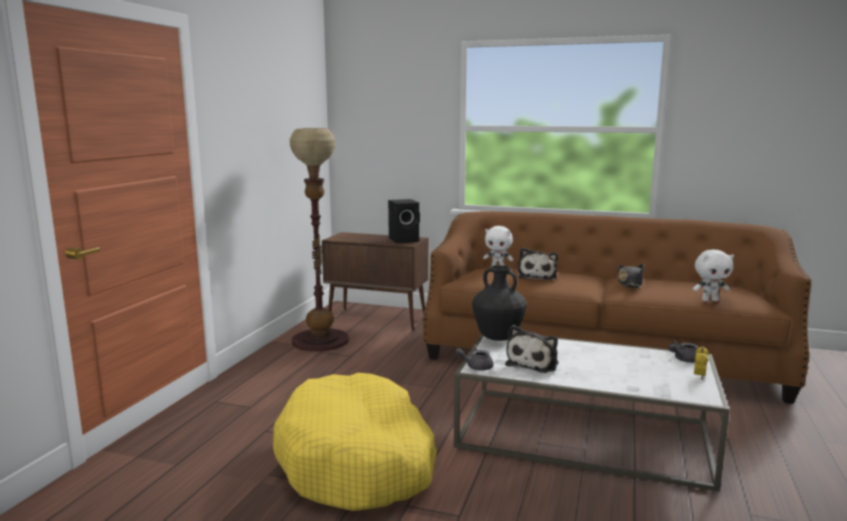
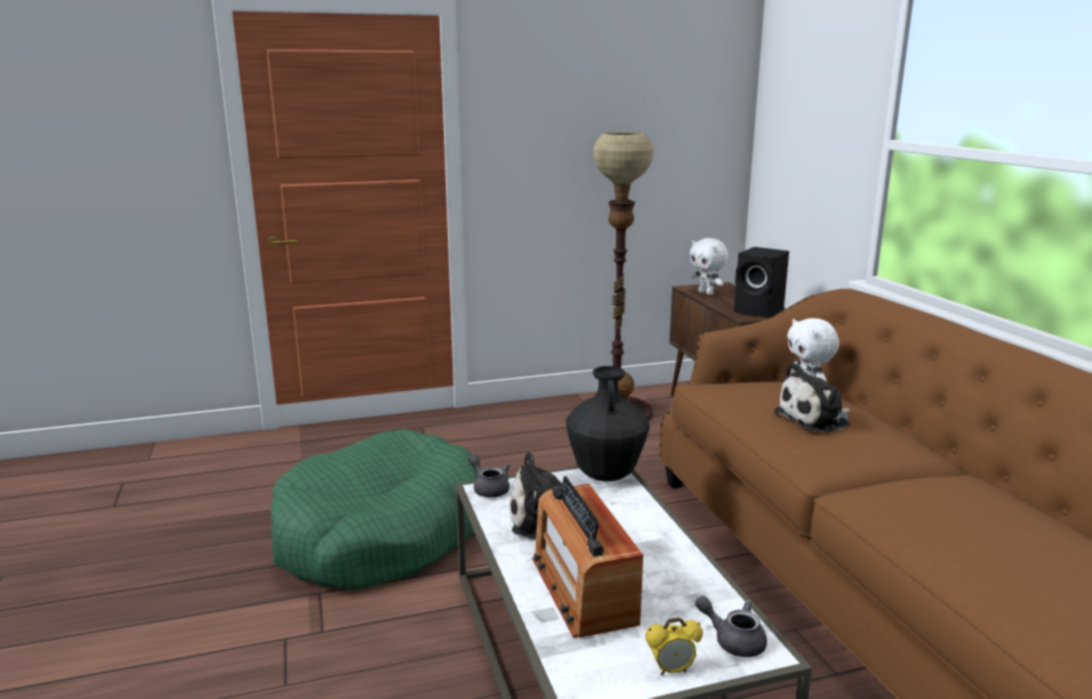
camera: 55 degrees right, 5 degrees up
yellow dog bed [273,373,437,511] -> green dog bed [271,429,477,590]
black hat [617,264,645,288] -> none
white plush toy [693,249,734,301] -> white plush toy moved to [689,238,728,295]
none -> radio [532,476,643,638]

